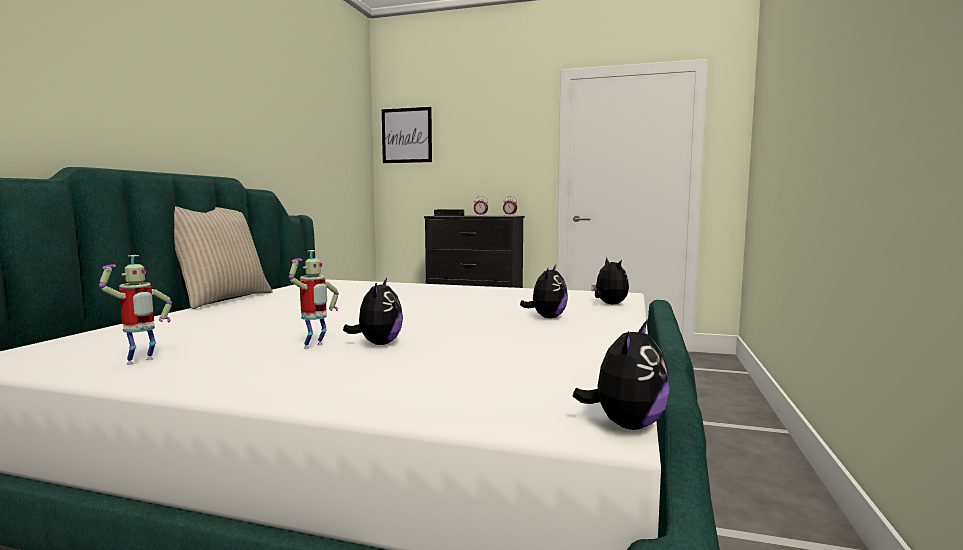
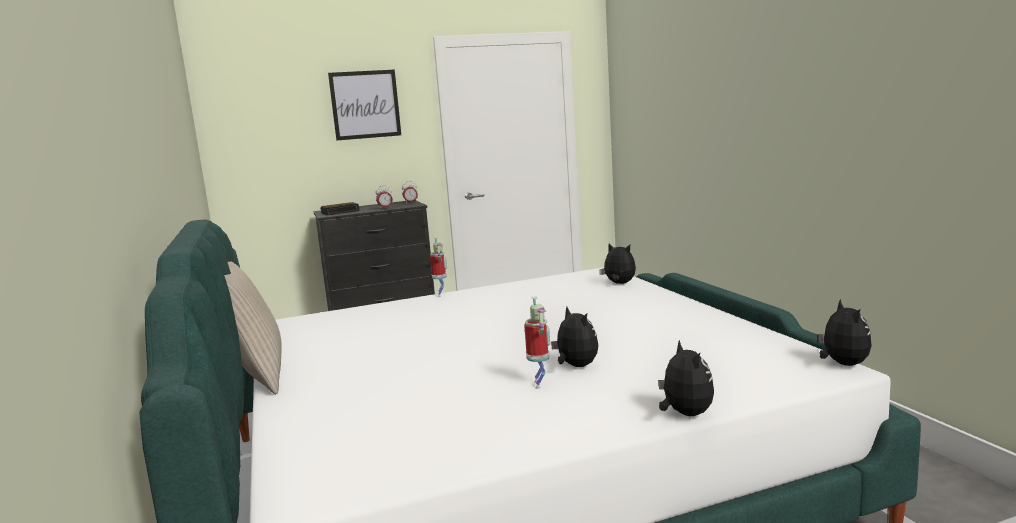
camera: 35 degrees left, 5 degrees up
toy robot [99,255,172,365] -> toy robot moved to [430,237,447,297]
picture [382,107,432,163] -> picture moved to [328,70,401,141]
plush toy [520,265,568,318] -> plush toy moved to [658,339,714,416]

